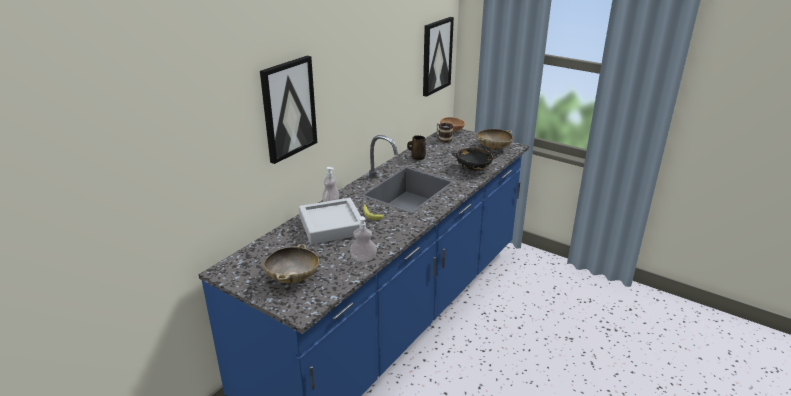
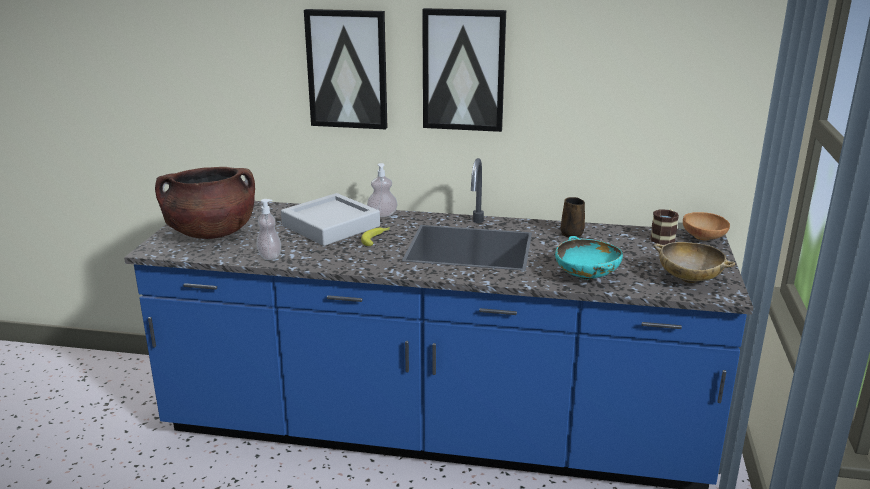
camera: 65 degrees right, 5 degrees down
beige bowl [263,244,319,283] -> brown cooking pot [155,167,255,239]
picture [423,17,454,97] -> picture moved to [422,8,506,132]
black bowl [452,148,498,171] -> turquoise bowl [555,236,623,280]

